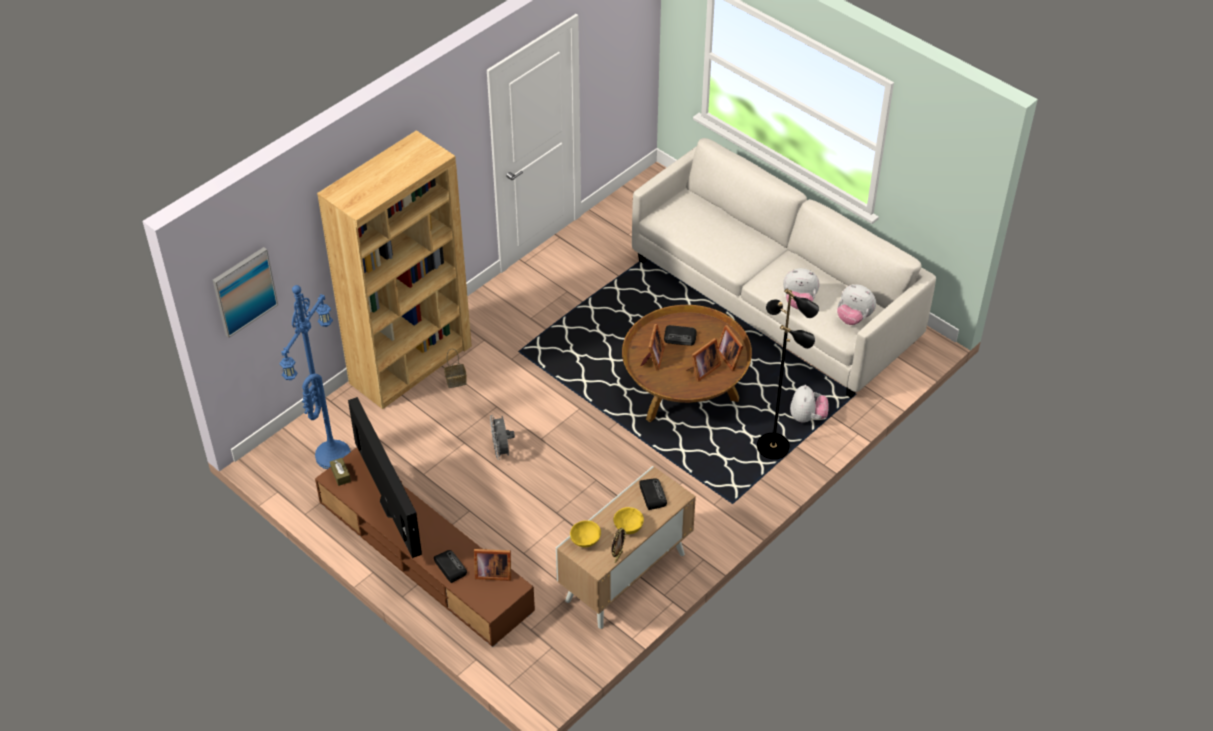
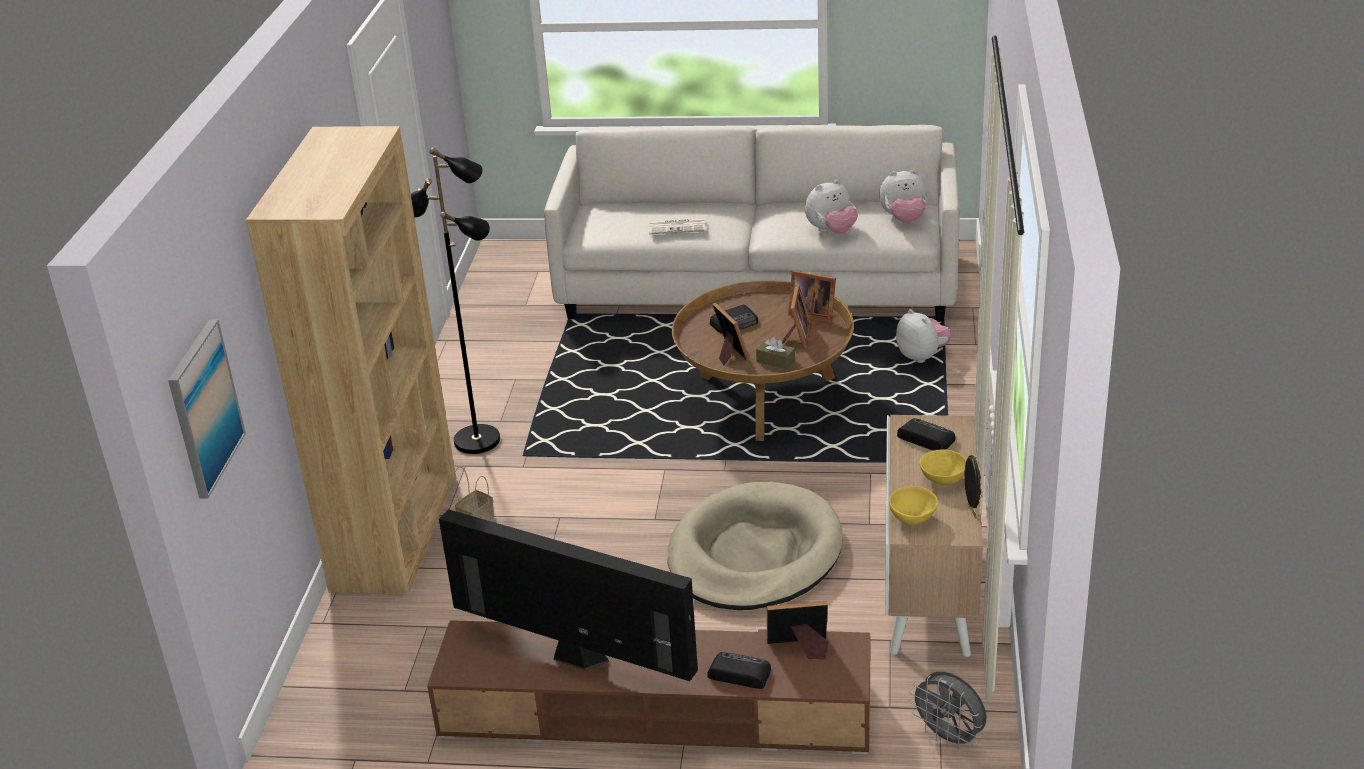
camera: 35 degrees left, 15 degrees down
blue floor lamp [279,285,351,469] -> none
brown tissue box [330,458,351,486] -> brown tissue box moved to [756,337,795,369]
picture frame [474,549,511,581] -> picture frame turned 150 degrees counterclockwise [767,601,829,659]
grey fan [490,415,515,460] -> grey fan moved to [909,671,987,750]
black floor lamp [757,288,819,459] -> black floor lamp moved to [411,147,500,454]
none -> newspaper [649,218,705,234]
none -> beige dog bed [668,482,843,610]

